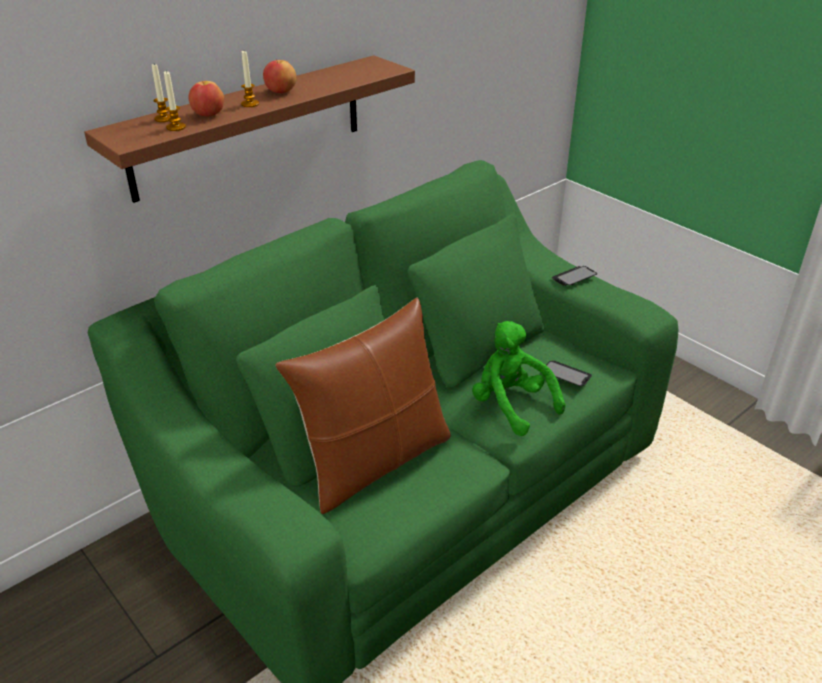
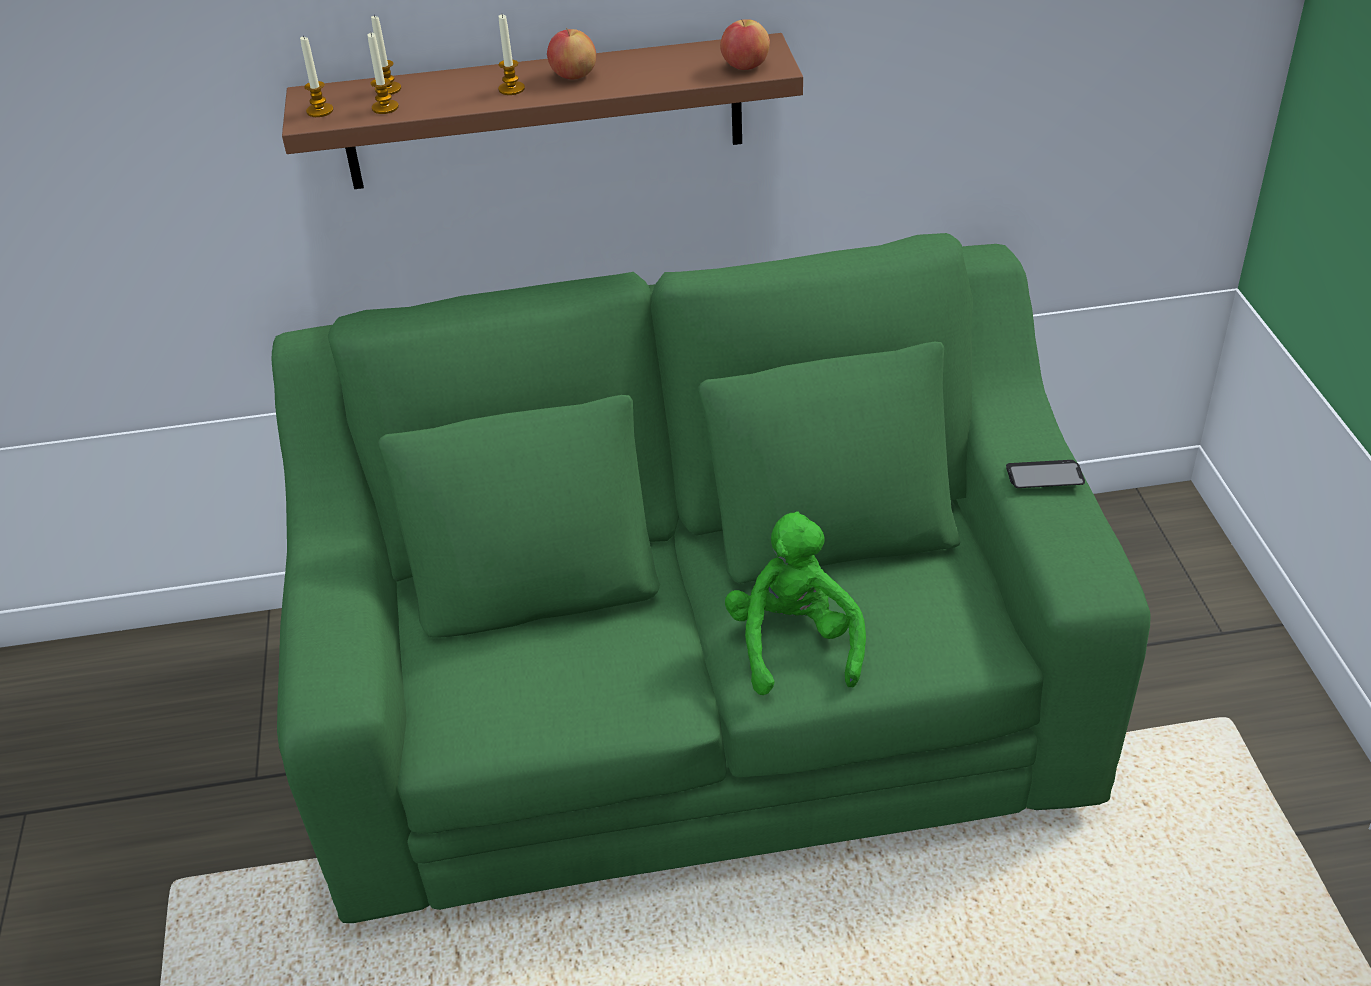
camera: 35 degrees right, 5 degrees up
apple [188,81,224,117] -> apple moved to [720,19,770,70]
brown pillow [275,297,451,514] -> none
phone [546,361,592,386] -> none
none -> candle [300,35,334,117]

